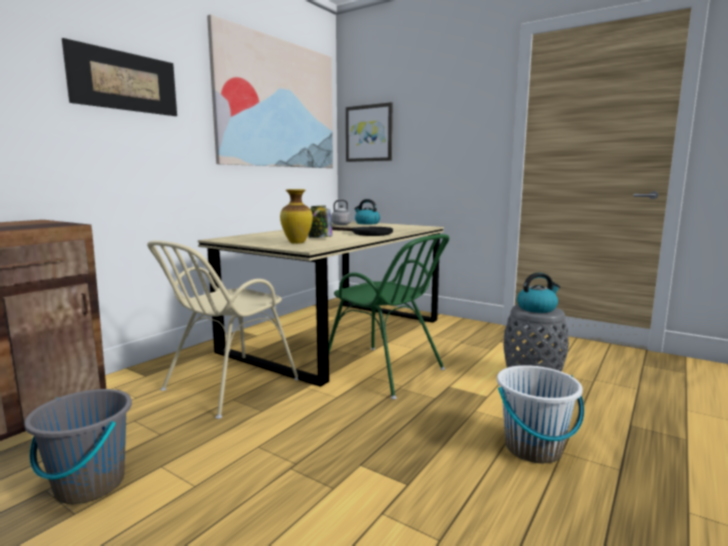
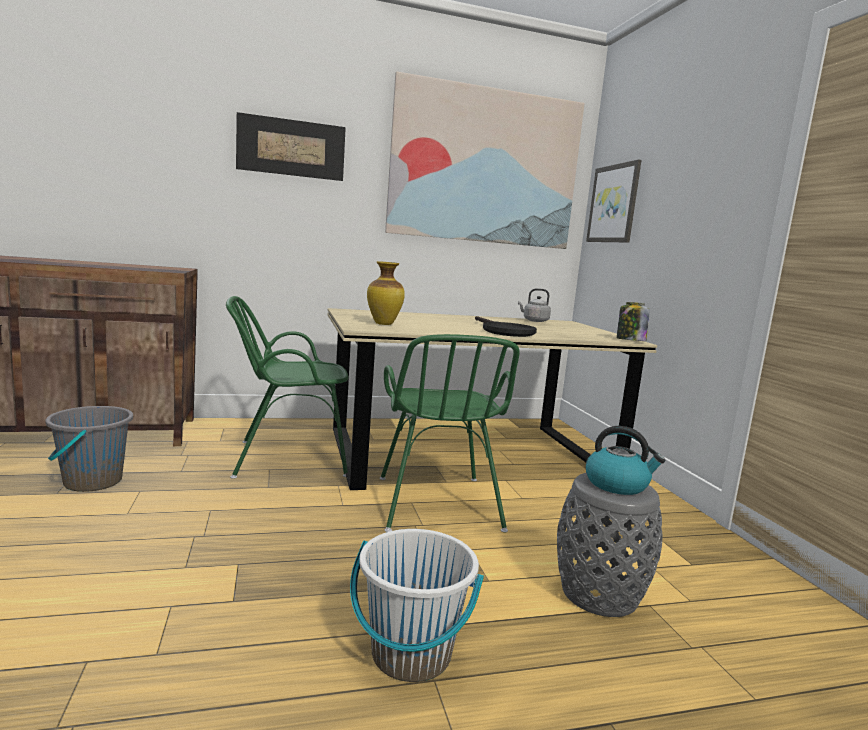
camera: 40 degrees right, 0 degrees up
beige chair [147,240,299,419] -> green chair [226,296,348,479]
jar [308,205,333,238] -> jar moved to [617,302,650,341]
kettle [354,199,380,224] -> none

